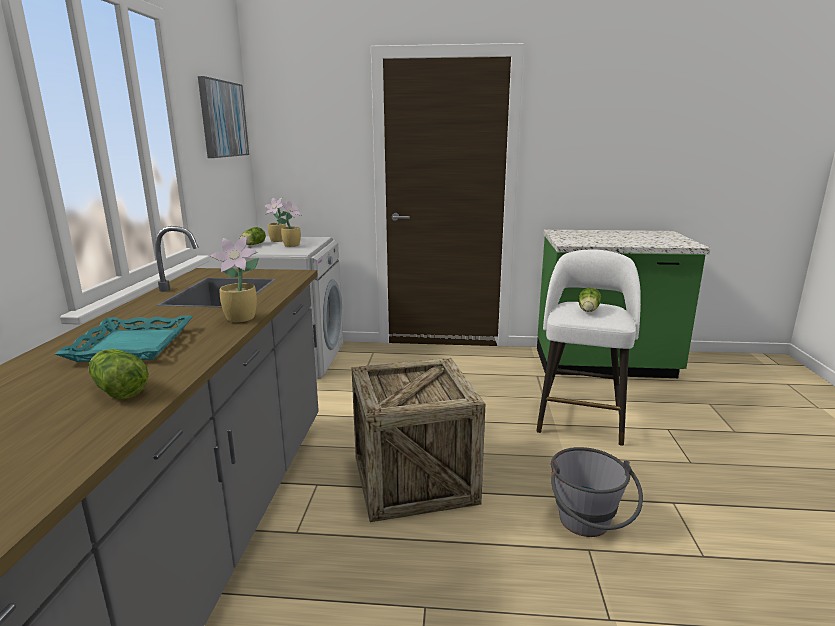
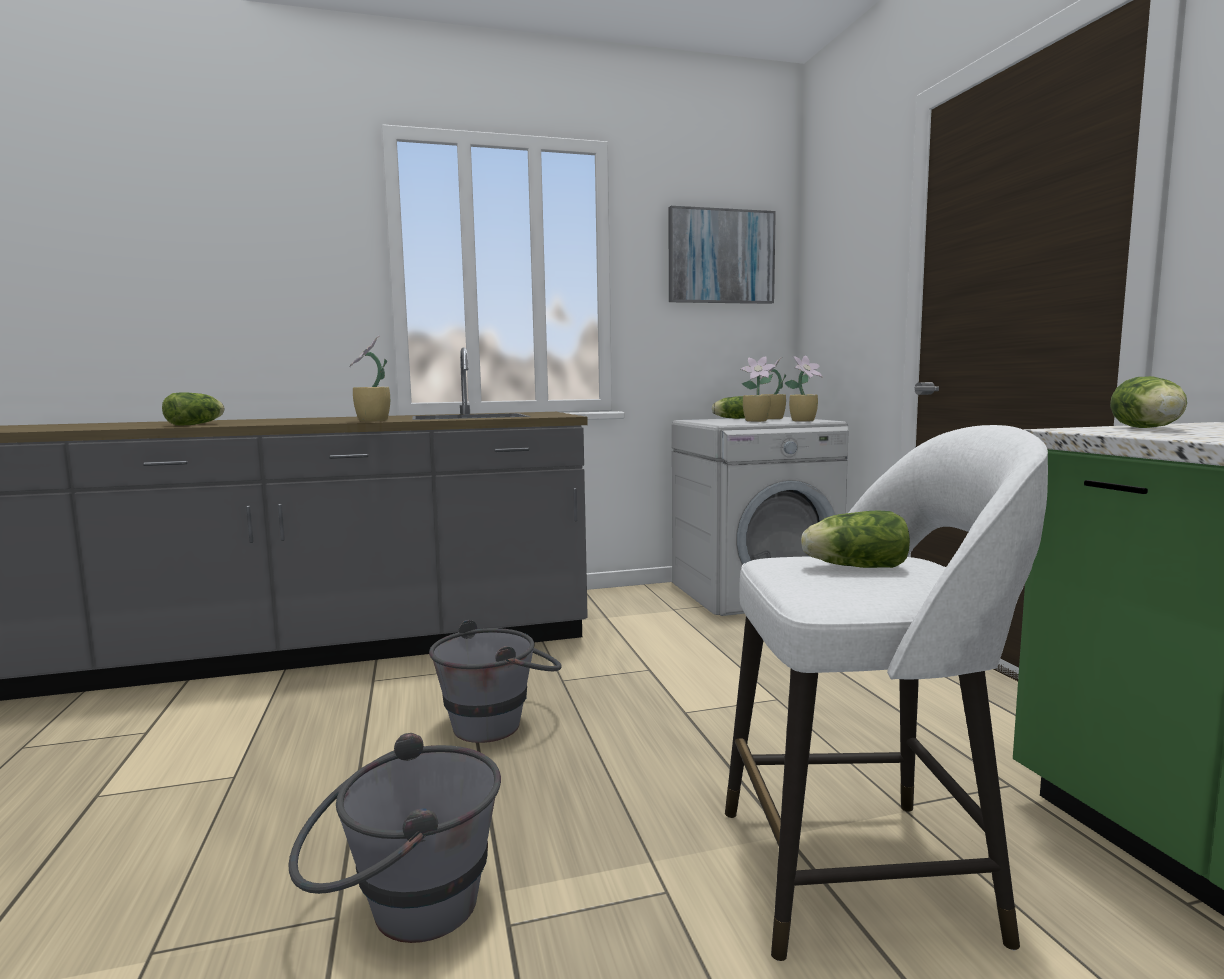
camera: 70 degrees right, 10 degrees down
turquoise tray [55,315,193,362] -> none
crate [351,358,485,522] -> grey bucket [429,620,562,743]
none -> potted plant [785,356,822,422]
none -> lettuce [1110,376,1187,428]

